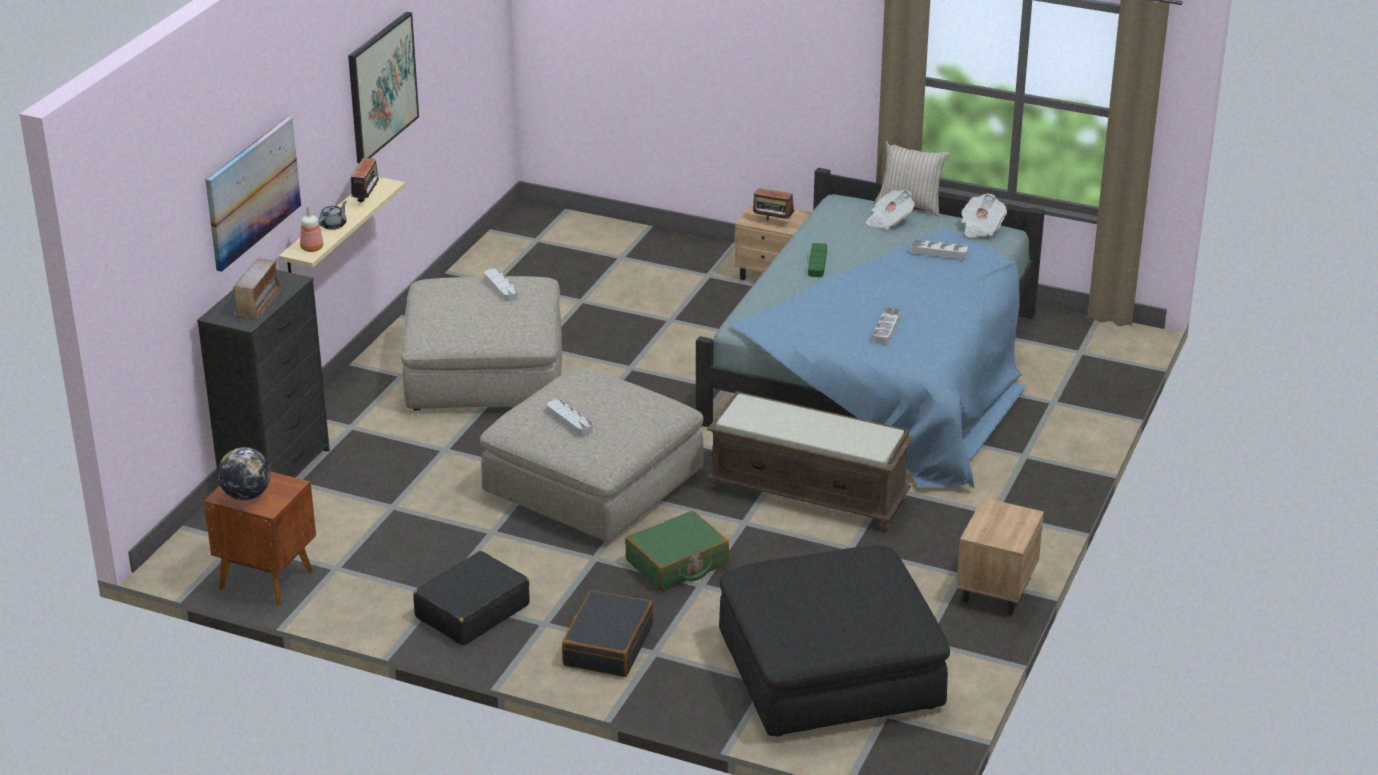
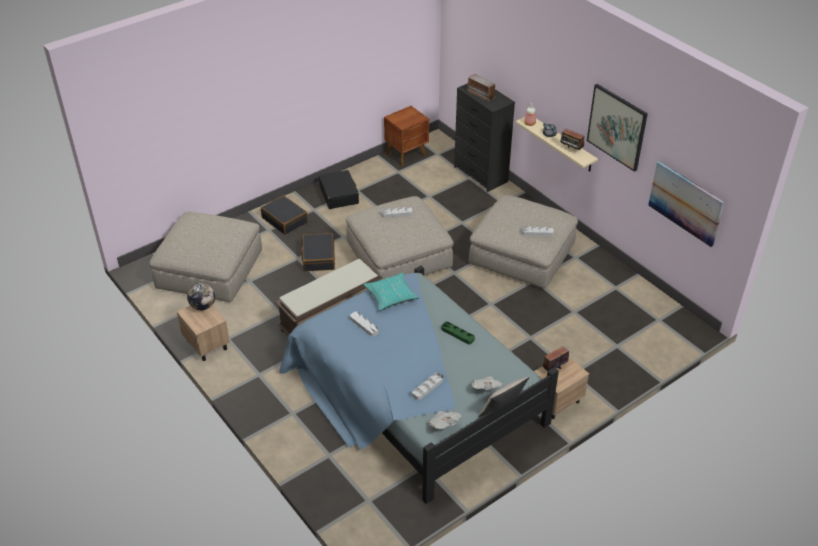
camera: 120 degrees right, 10 degrees up
picture [206,117,301,272] -> picture moved to [648,161,725,247]
globe [217,447,271,500] -> globe moved to [187,283,215,310]
green suitcase [625,511,729,591] -> black suitcase [301,233,335,271]
black ottoman [719,546,950,737] -> beige ottoman [150,212,262,302]
none -> turquoise pillow [363,273,419,311]

